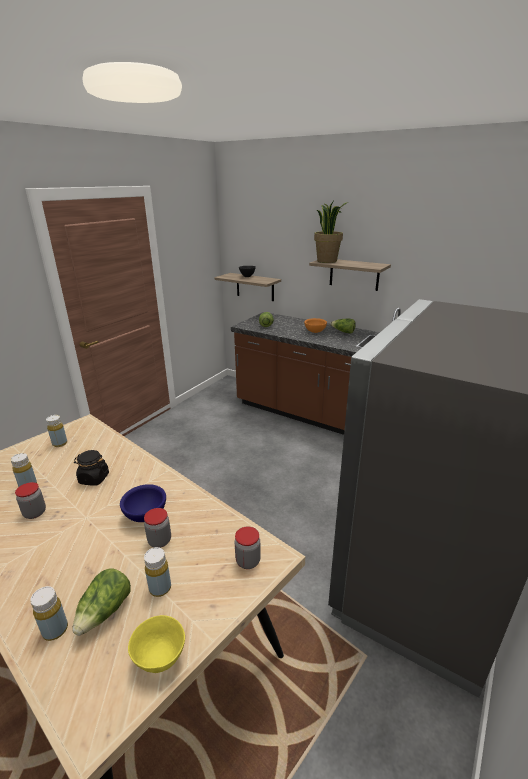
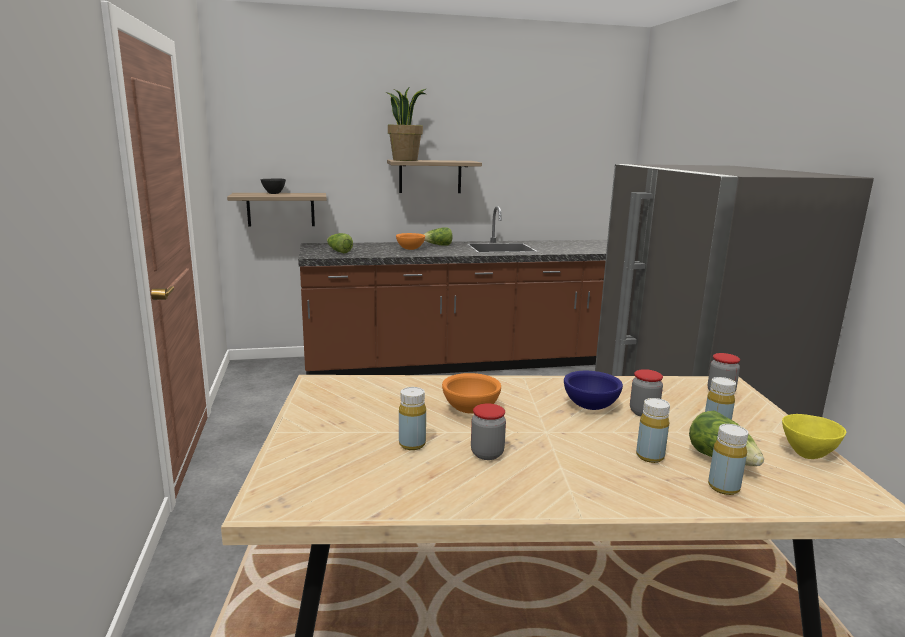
camera: 45 degrees left, 10 degrees down
yellow bottle [46,415,67,447] -> yellow bottle moved to [636,398,670,463]
black jar [74,450,109,486] -> orange bowl [442,373,501,414]

